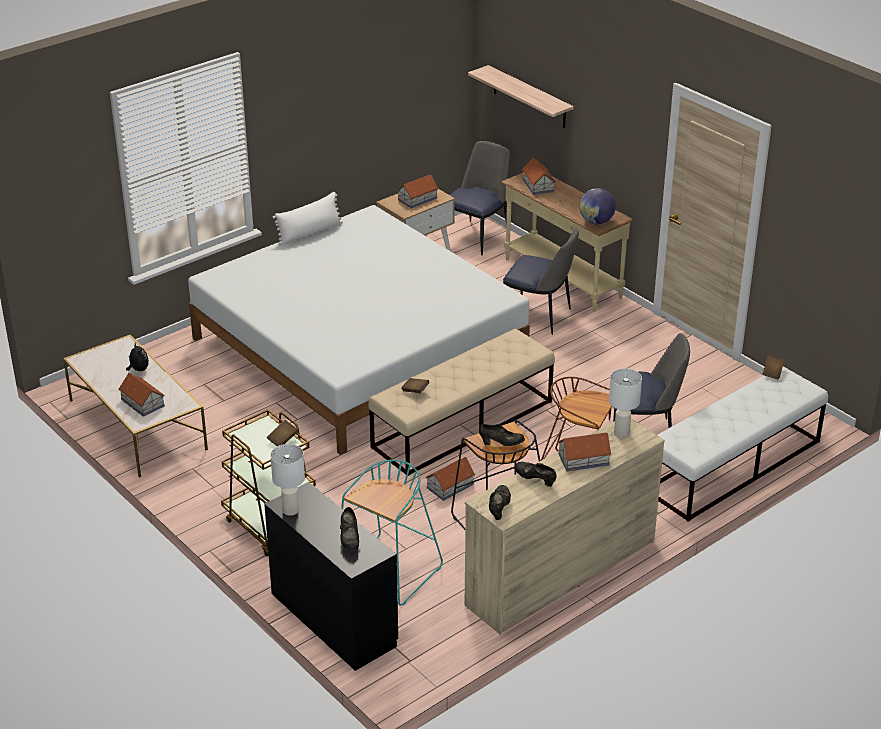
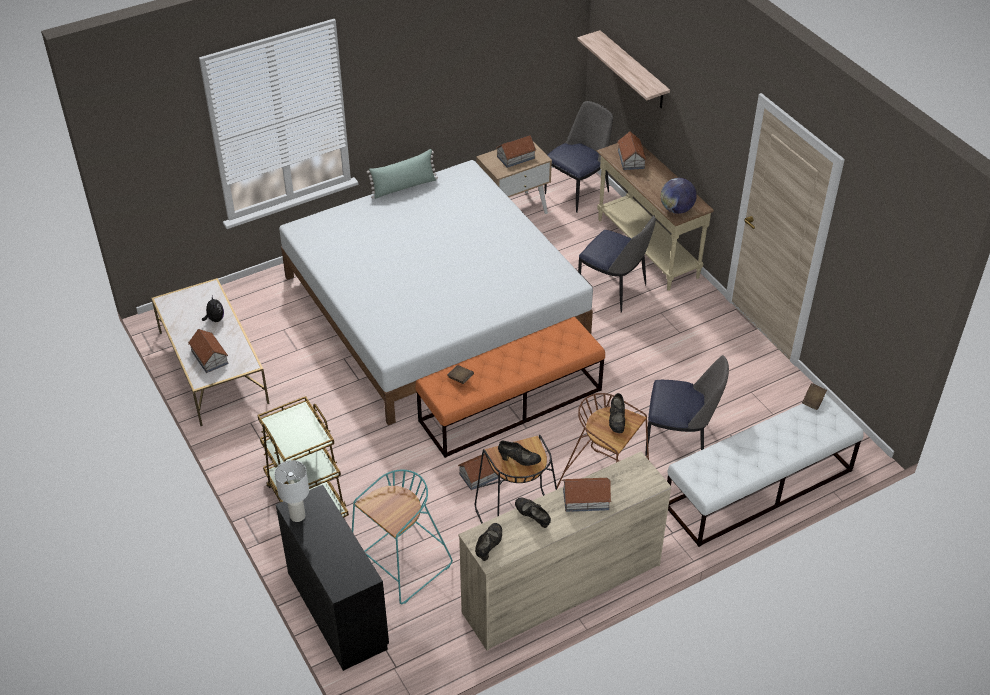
camera: 10 degrees right, 10 degrees up
brown book [267,420,298,446] -> none
white pillow [273,192,343,246] -> green pillow [367,149,438,199]
black shoe [340,507,359,551] -> black shoe moved to [609,393,625,433]
beige bench [368,329,555,476] -> orange bench [415,317,605,458]
white table lamp [609,368,642,438] -> none

